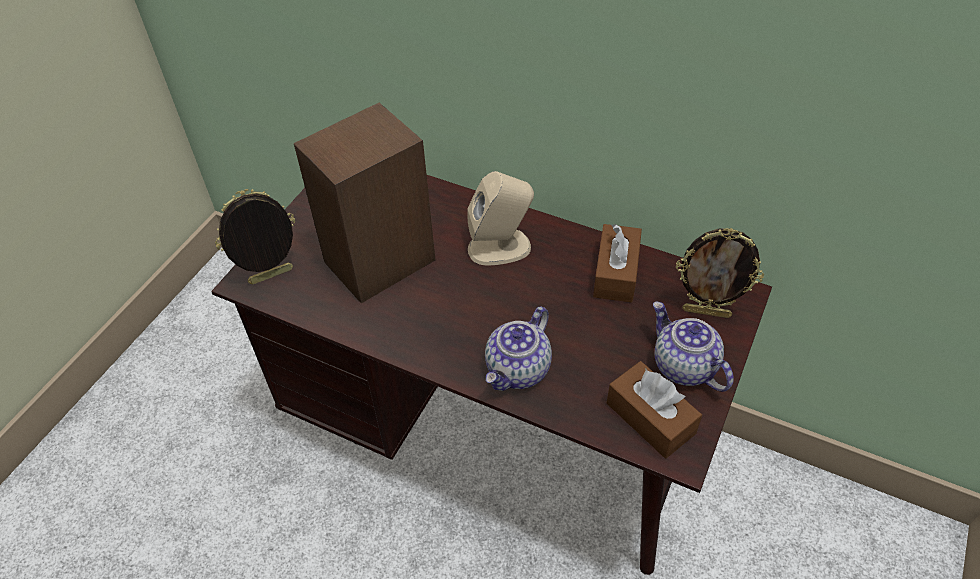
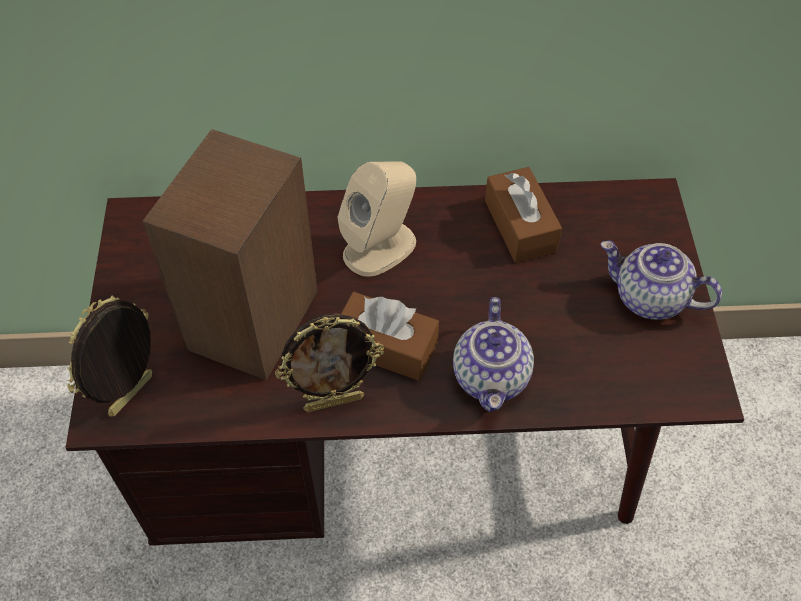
camera: 30 degrees left, 5 degrees up
brown tissue box [607,361,702,459] -> brown tissue box moved to [341,292,439,381]
picture frame [676,228,764,318] -> picture frame moved to [275,314,384,412]

